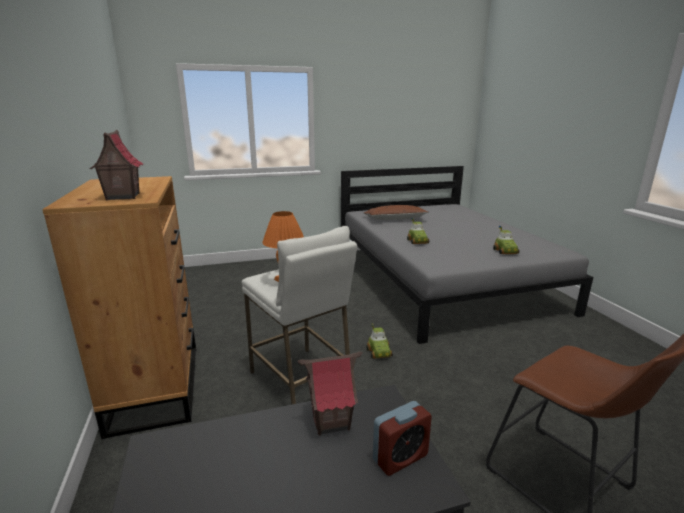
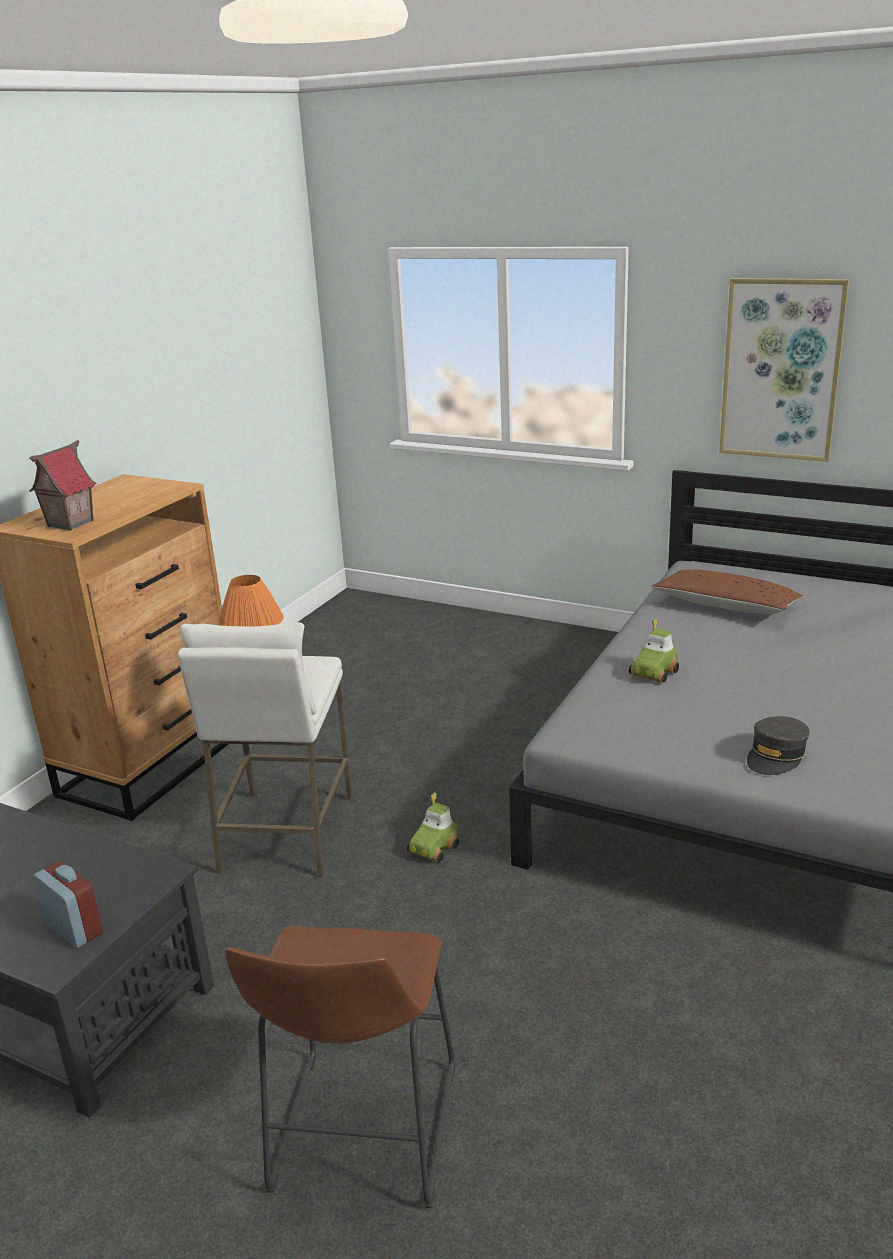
camera: 45 degrees right, 5 degrees up
toy house [298,352,363,436] -> none
alarm clock [373,401,432,476] -> alarm clock turned 150 degrees counterclockwise [34,861,103,948]
toy car [493,226,519,254] -> grey cap [747,716,810,775]
none -> picture [719,278,849,462]

